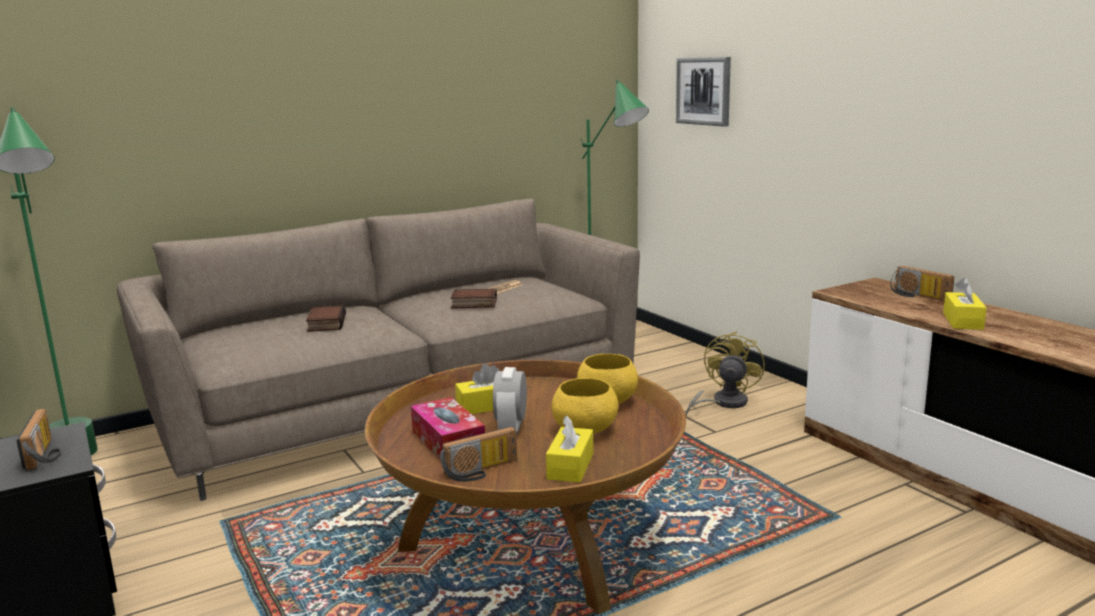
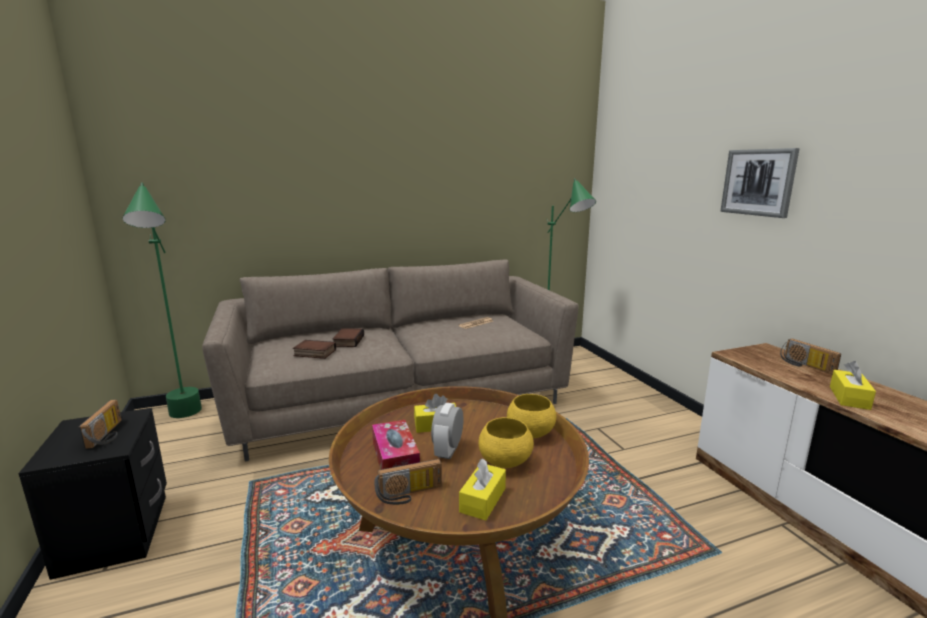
camera: 10 degrees right, 0 degrees up
book [451,289,497,308] -> book moved to [293,340,336,359]
picture [676,57,731,127] -> picture moved to [720,148,800,218]
yellow fan [685,331,765,416] -> none

